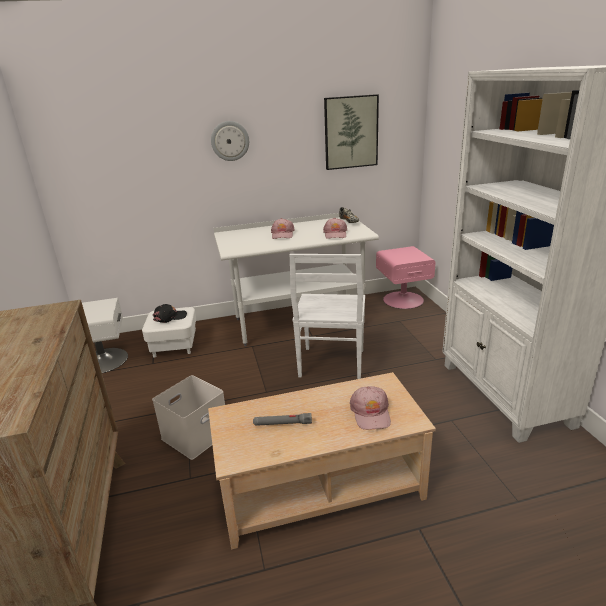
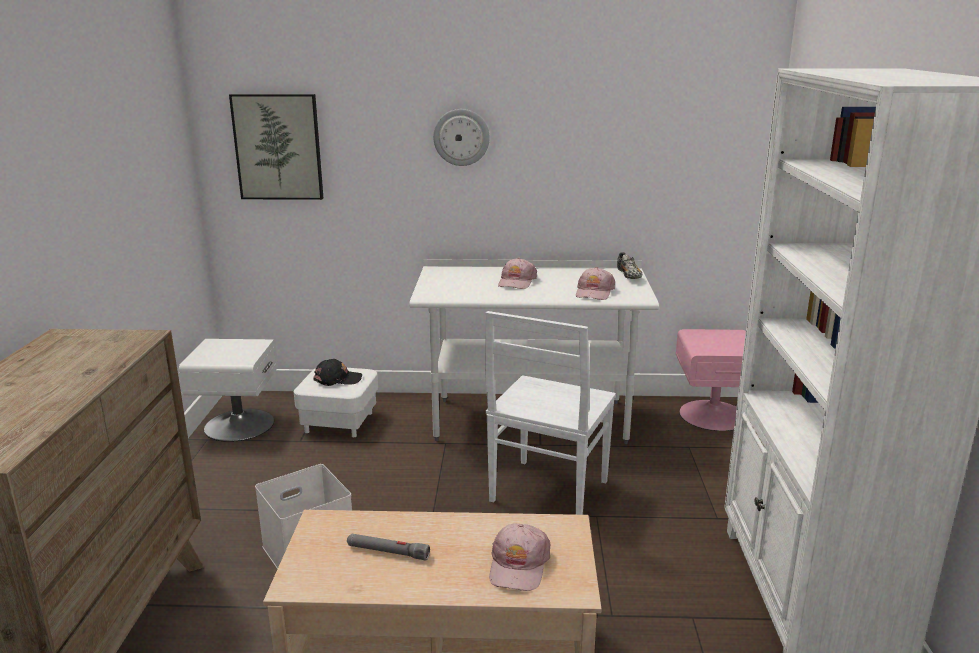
camera: 15 degrees right, 5 degrees down
picture [324,94,379,170] -> picture moved to [229,94,323,200]

